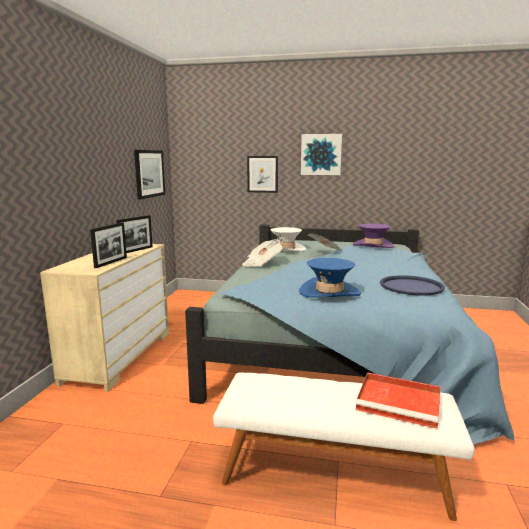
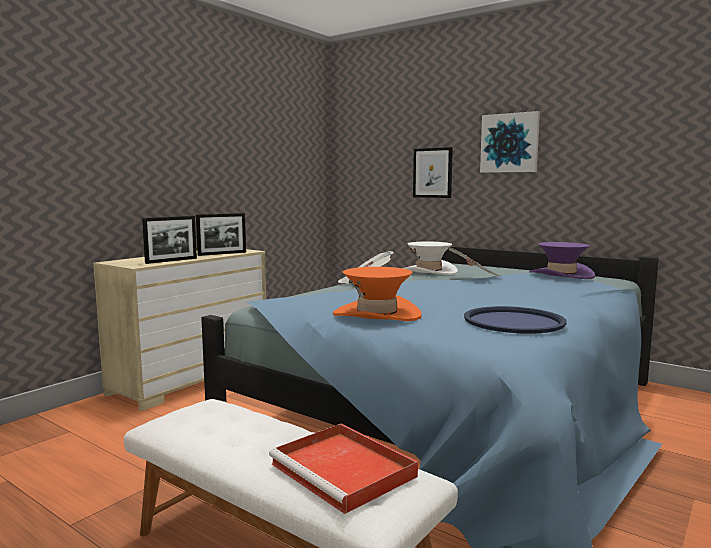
camera: 25 degrees right, 5 degrees down
picture [134,150,165,200] -> none
blue hat [299,258,361,298] -> orange hat [333,267,422,321]

